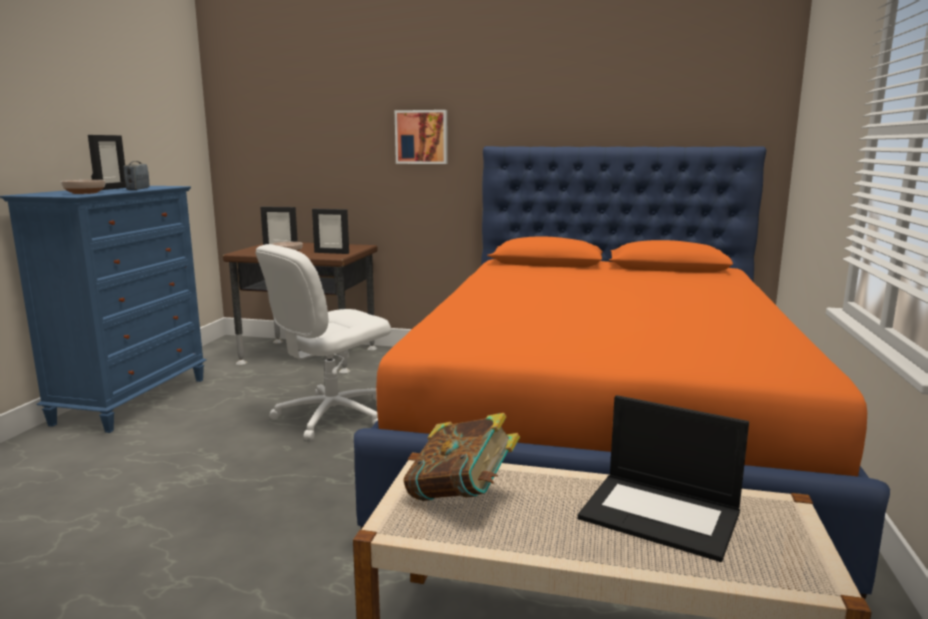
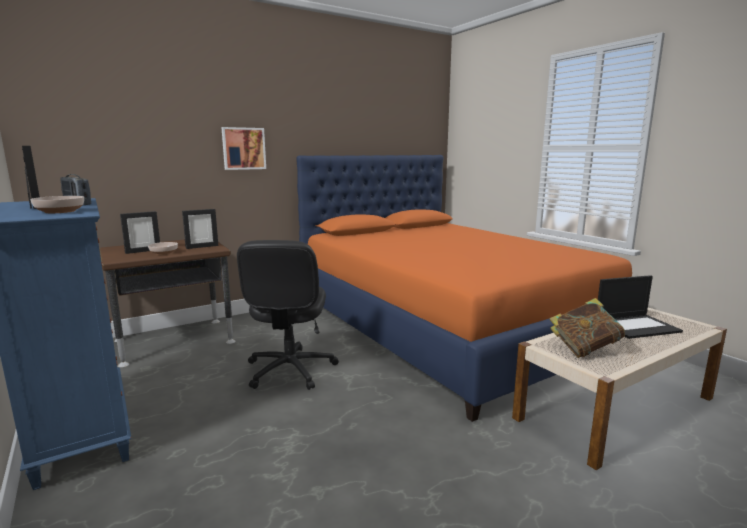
camera: 45 degrees left, 0 degrees up
white office chair [255,244,391,440] -> black office chair [237,240,339,390]

